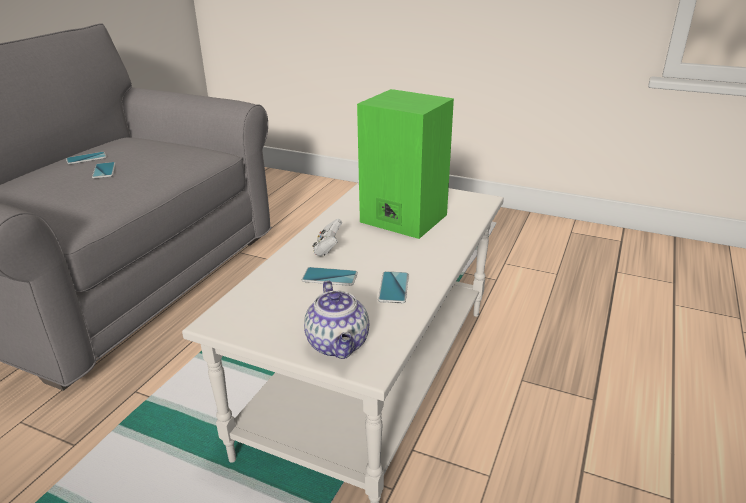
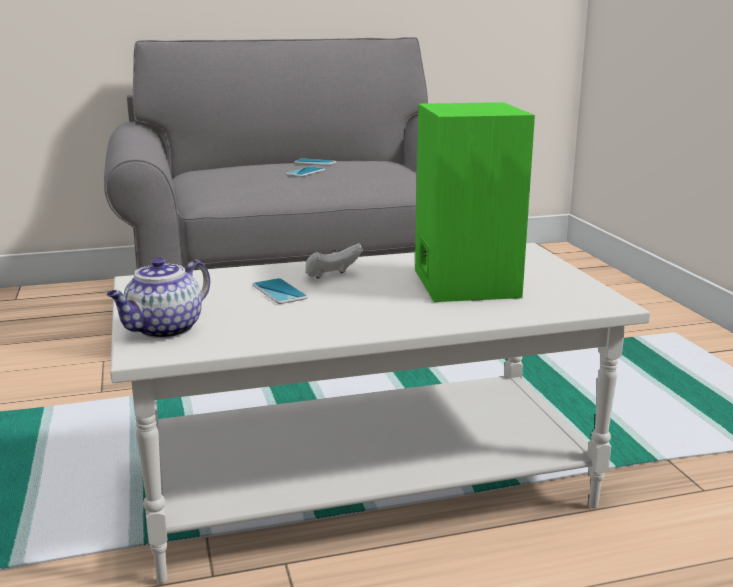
camera: 50 degrees right, 10 degrees down
phone [378,271,409,303] -> none

